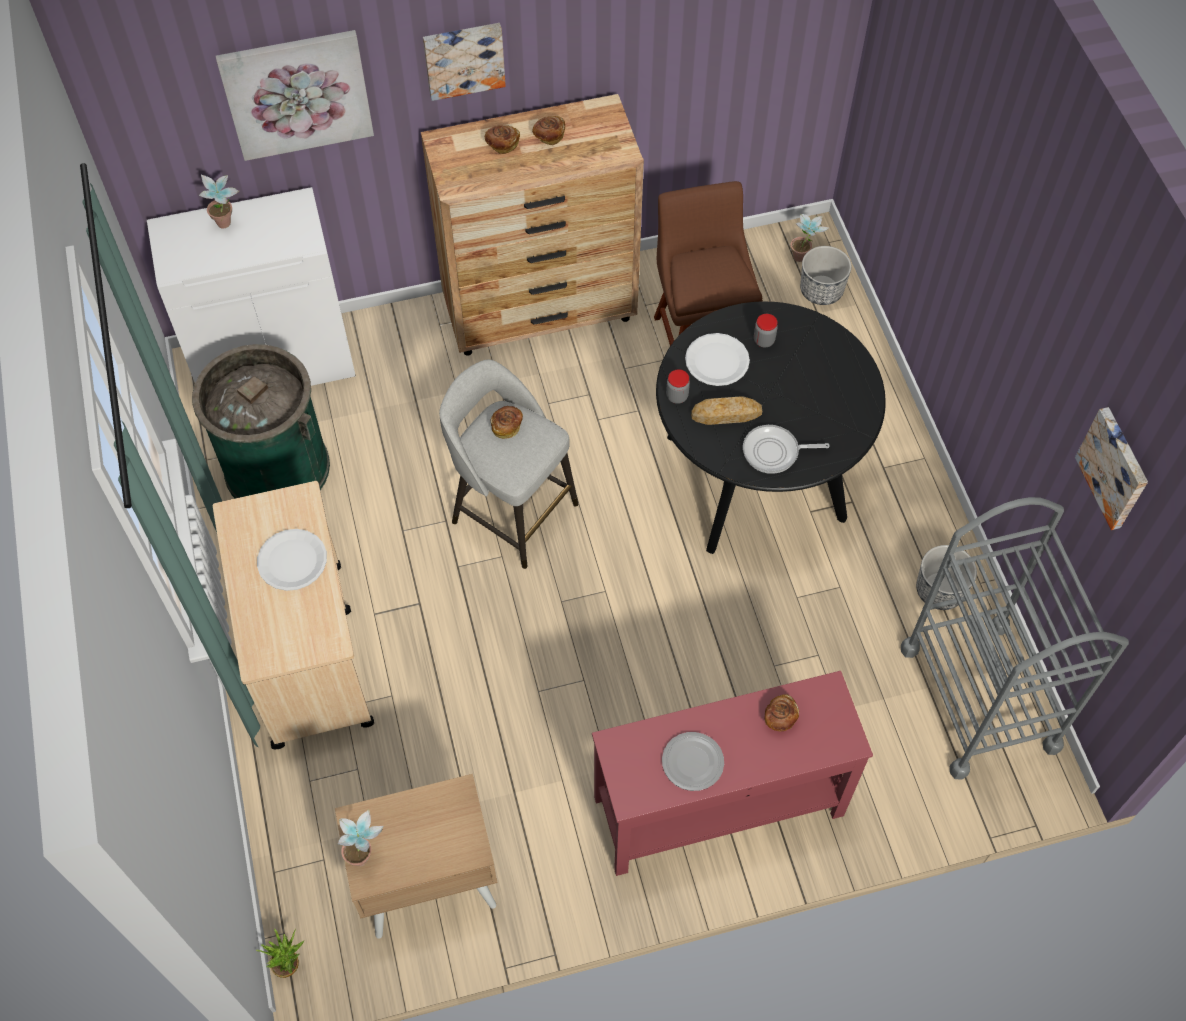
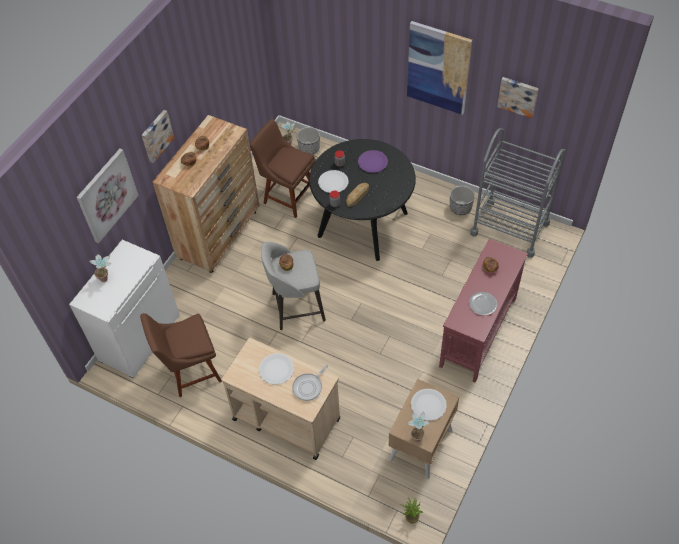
camera: 45 degrees left, 5 degrees down
green trash can [192,344,330,498] -> brown chair [140,313,222,397]
frying pan [743,425,830,474] -> frying pan moved to [292,365,328,401]
none -> purple plate [358,150,388,173]
none -> picture [407,21,472,115]
none -> white plate [411,389,447,421]

